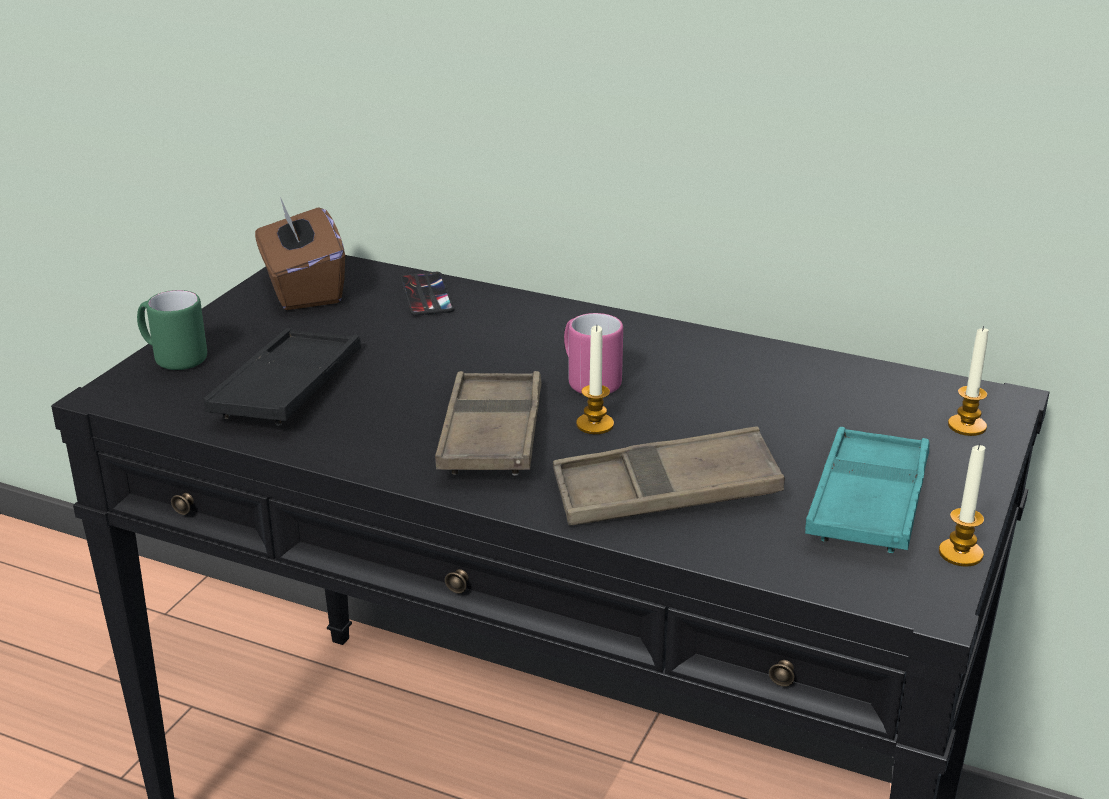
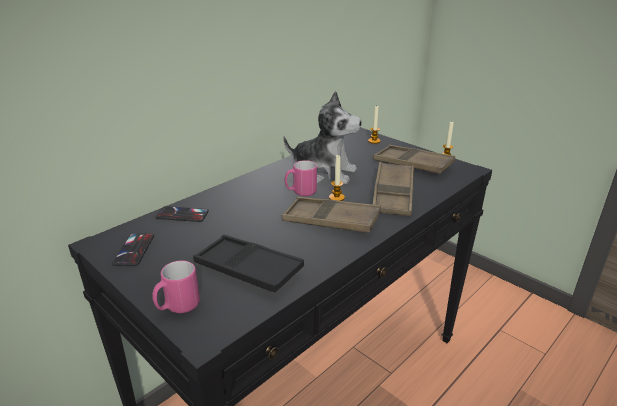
camera: 70 degrees left, 0 degrees up
green mug [137,290,207,370] -> pink mug [152,260,200,313]
brown tissue box [255,197,345,310] -> phone [112,233,154,266]
turquoise tray [805,427,930,553] -> brown tray [373,145,455,174]
none -> plush toy [283,91,362,184]

